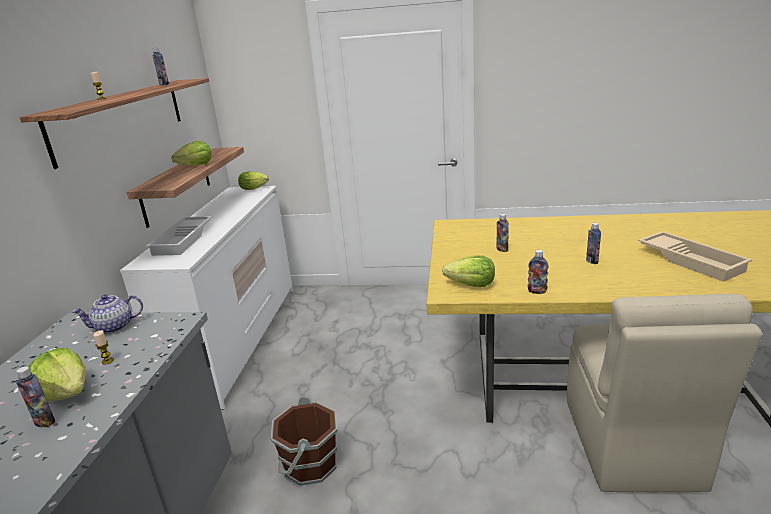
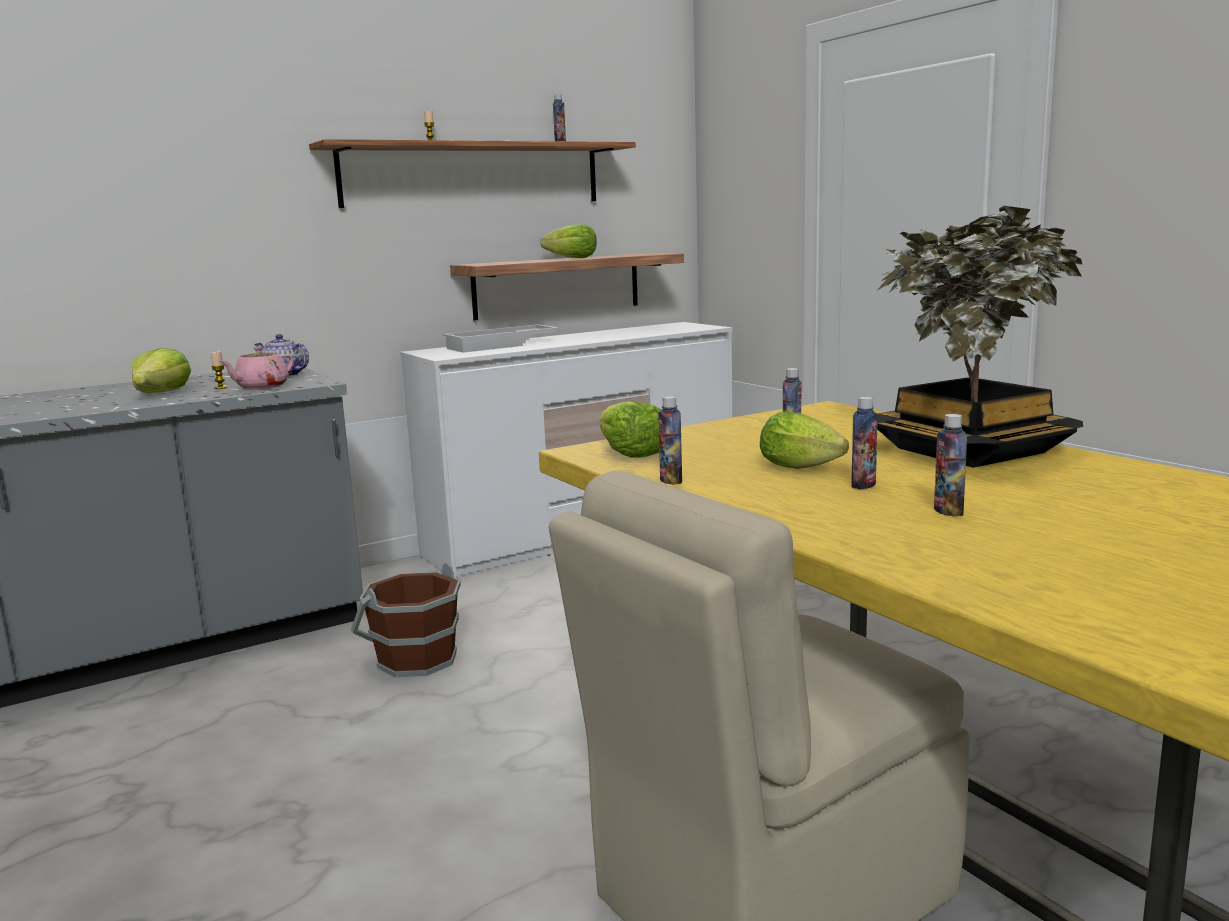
camera: 50 degrees right, 10 degrees down
bottle [16,366,55,427] -> bottle moved to [934,414,967,517]
lettuce [238,171,269,190] -> lettuce moved to [760,412,849,469]
beige tray [638,231,752,282] -> none
none -> pink teapot [219,346,294,390]
none -> potted plant [876,206,1083,468]

